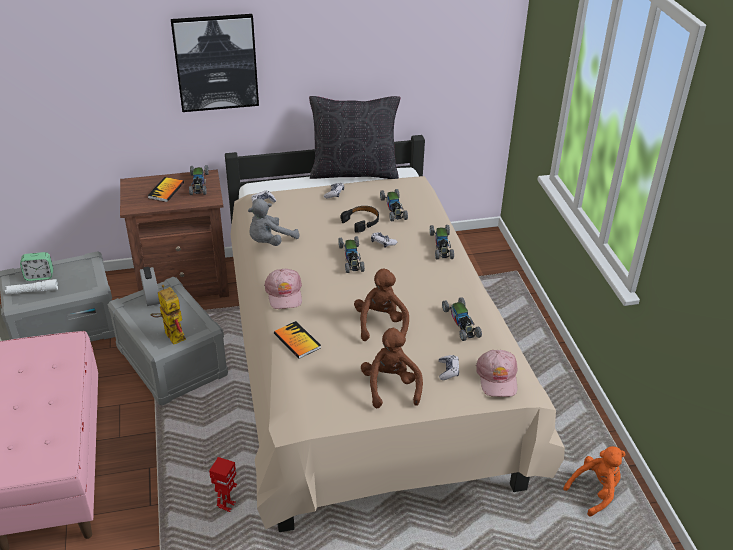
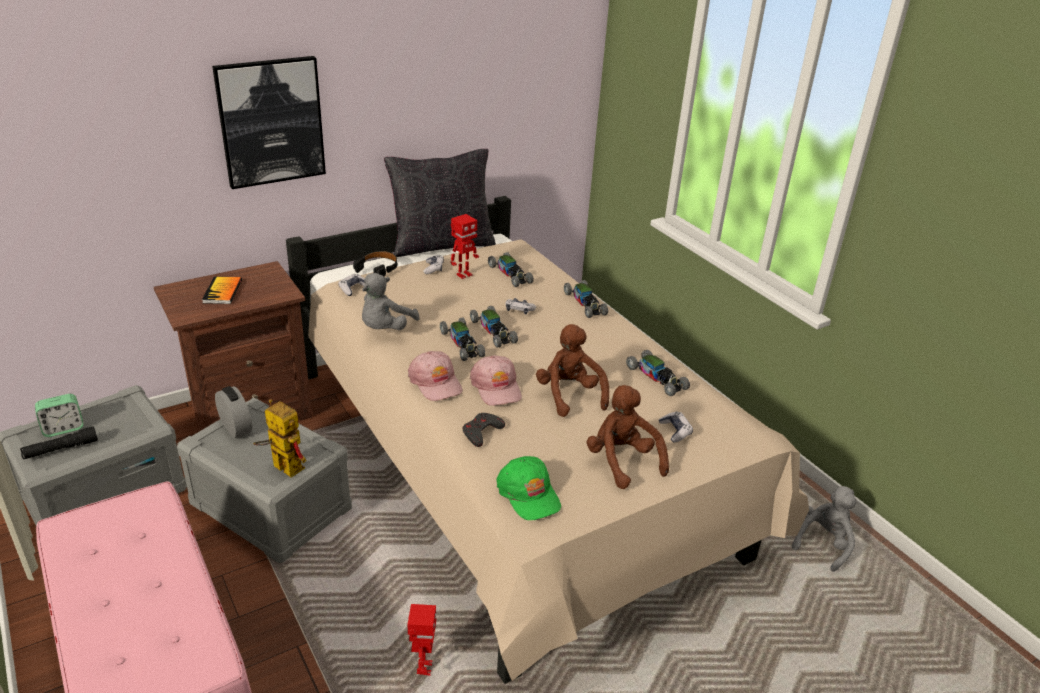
camera: 20 degrees left, 5 degrees down
white flashlight [5,279,58,295] -> black flashlight [20,426,98,459]
toy car [189,165,209,195] -> toy car moved to [440,317,485,361]
book [274,321,321,359] -> grey game controller [462,413,505,447]
black headphones [341,206,379,232] -> black headphones moved to [353,251,397,277]
pink cap [476,350,517,397] -> pink cap moved to [470,355,522,406]
orange plush toy [563,446,626,516] -> grey plush toy [792,486,856,572]
none -> toy robot [451,214,479,279]
none -> green cap [497,456,561,520]

